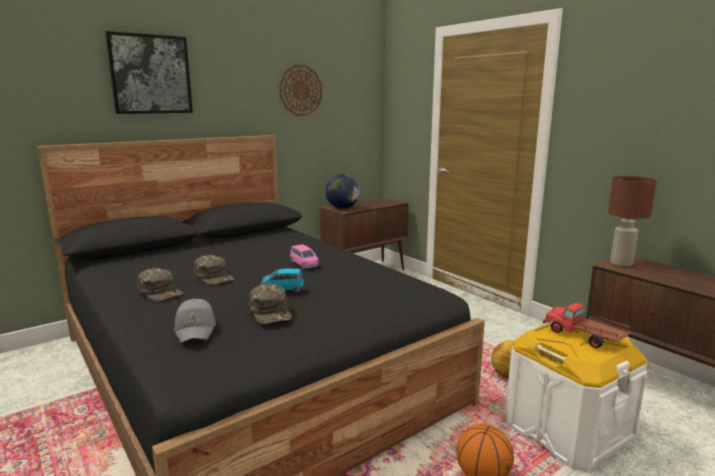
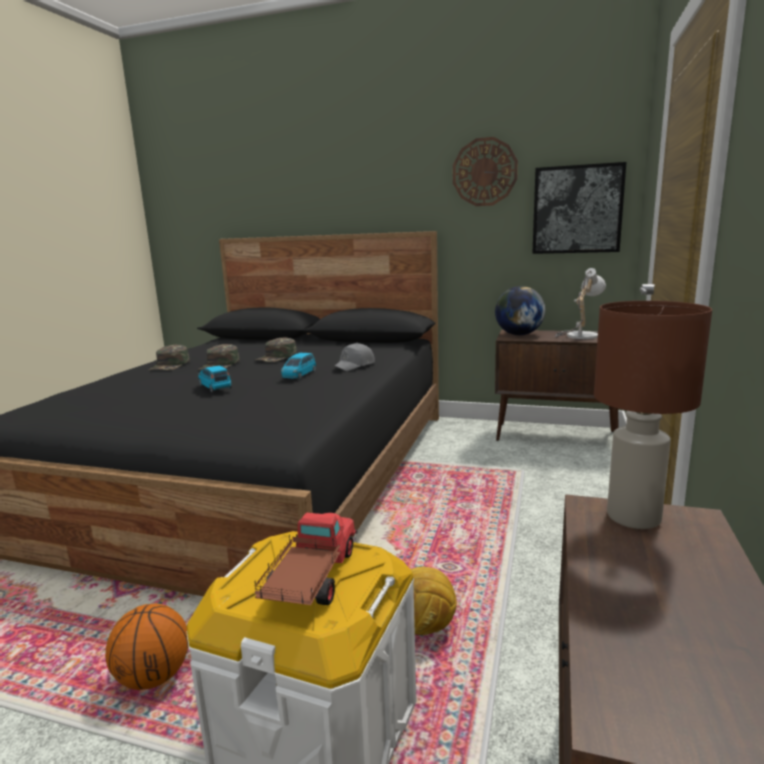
camera: 55 degrees right, 0 degrees up
picture [105,31,193,114] -> picture moved to [532,162,626,254]
grey cap [174,299,216,343] -> grey cap moved to [333,343,375,371]
green cap [249,283,292,324] -> green cap moved to [255,337,297,362]
pink toy car [290,244,319,269] -> blue toy car [281,353,316,380]
none -> table lamp [555,268,606,339]

